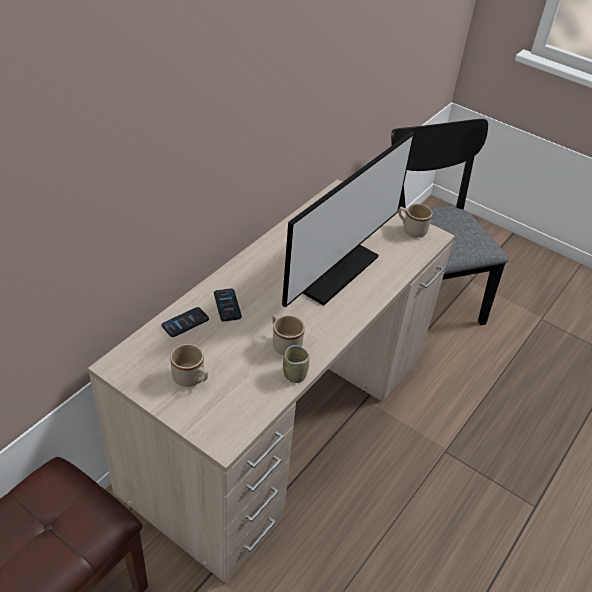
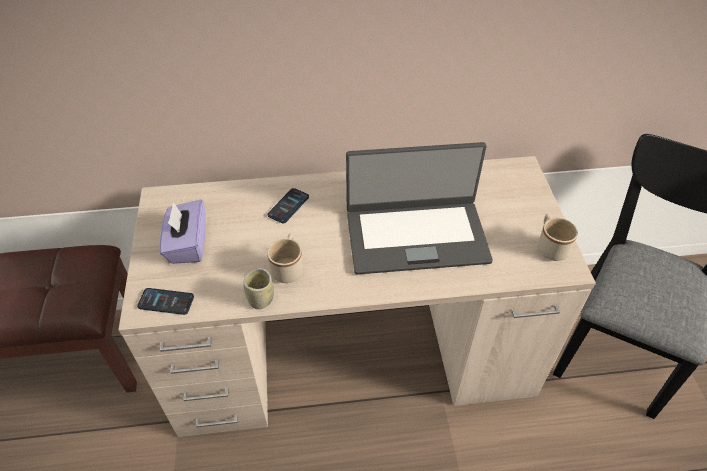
camera: 50 degrees right, 5 degrees up
phone [162,307,209,337] -> phone moved to [137,288,194,315]
beige mug [170,344,208,387] -> purple tissue box [159,199,206,264]
monitor [282,132,414,308] -> laptop [346,142,493,275]

